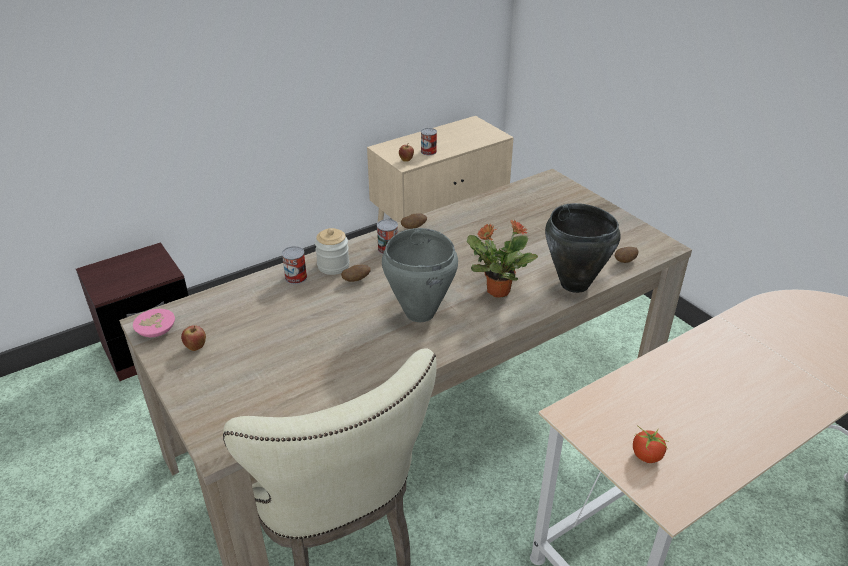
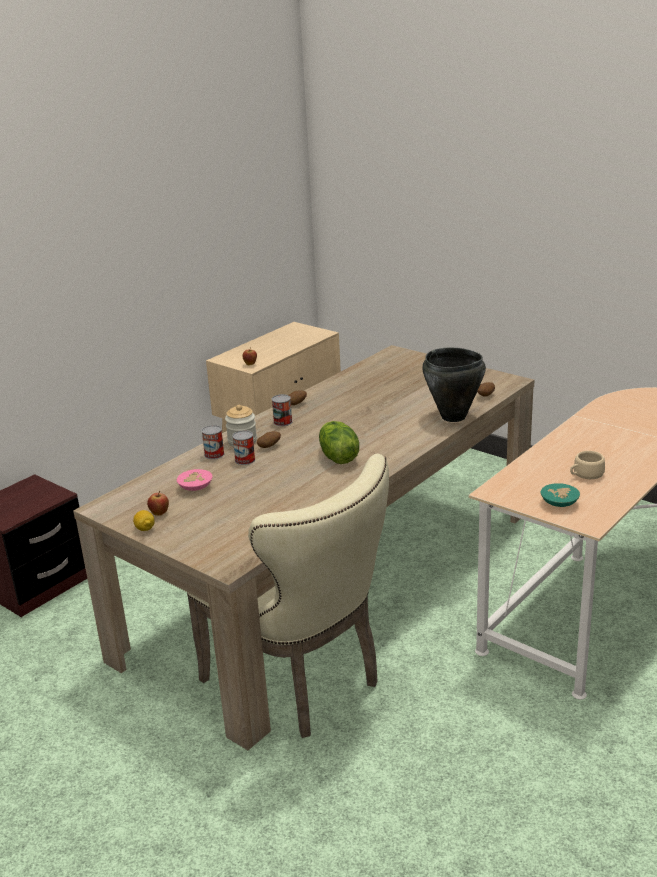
camera: 15 degrees left, 10 degrees down
pink bowl [133,309,175,337] -> pink bowl moved to [177,469,212,491]
grey cooking pot [382,228,458,322] -> lettuce [319,421,359,464]
can [421,128,437,155] -> can moved to [232,430,255,465]
potted plant [467,220,538,297] -> none
tomato [633,425,668,463] -> turquoise bowl [541,483,580,507]
none -> lemon [133,510,155,531]
none -> beige cup [570,451,605,479]

